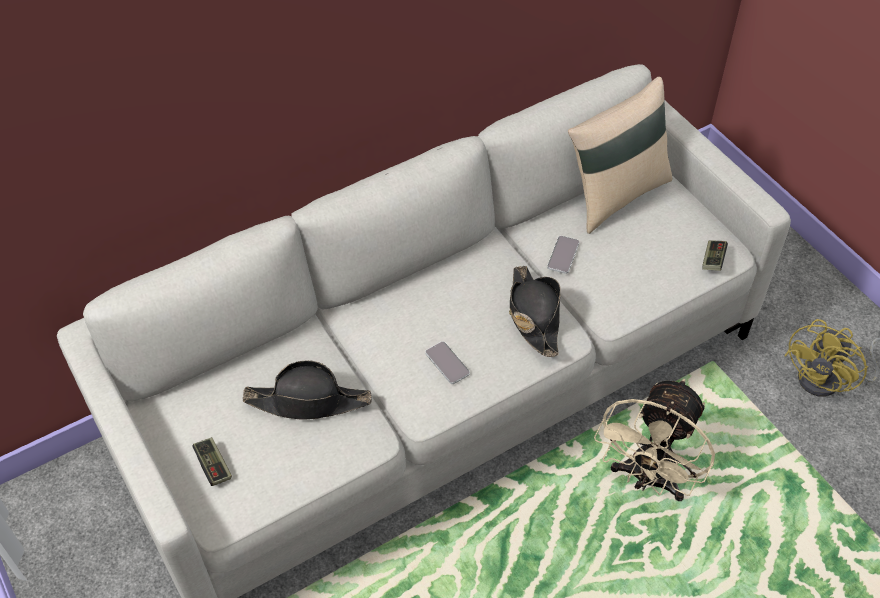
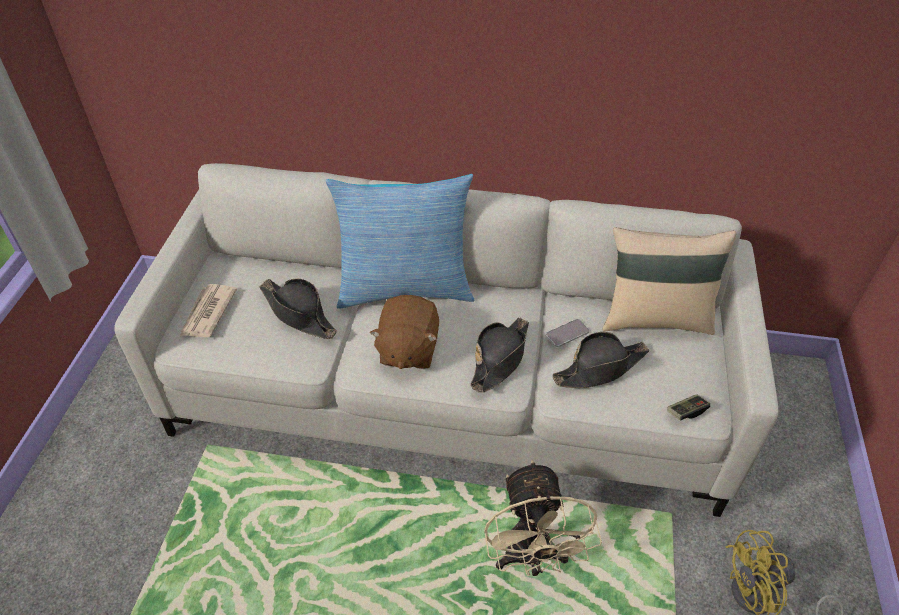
camera: 40 degrees right, 5 degrees down
game controller [192,437,232,486] -> newspaper [180,284,237,337]
phone [425,341,470,384] -> brown plush toy [370,295,439,369]
beige fan [594,379,715,501] -> beige fan turned 75 degrees counterclockwise [484,460,602,576]
none -> pillow [326,174,475,309]
none -> black hat [552,332,649,388]

